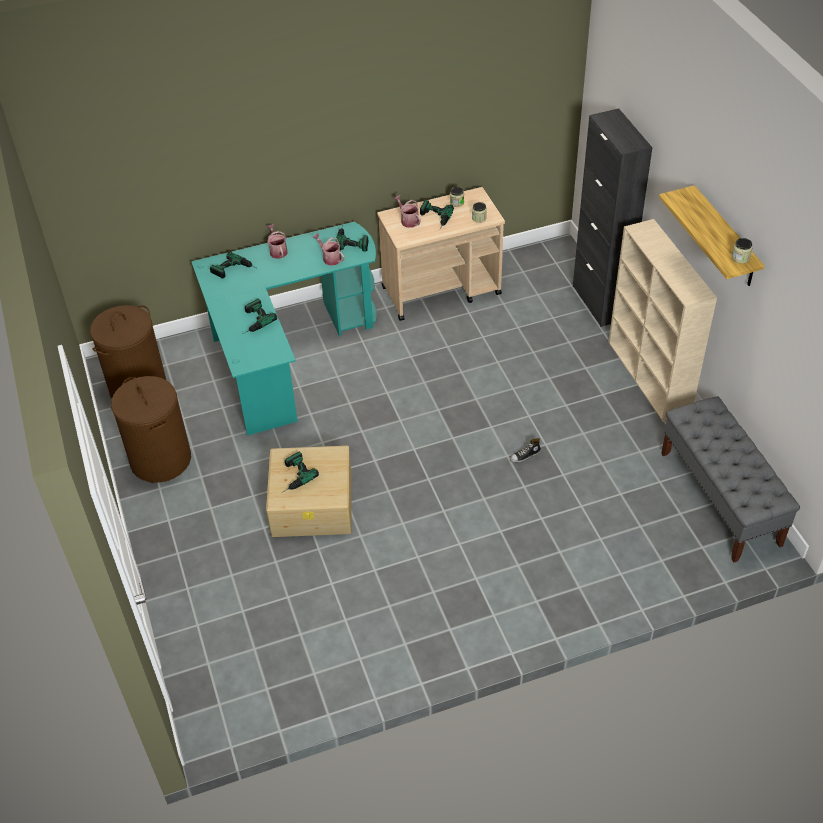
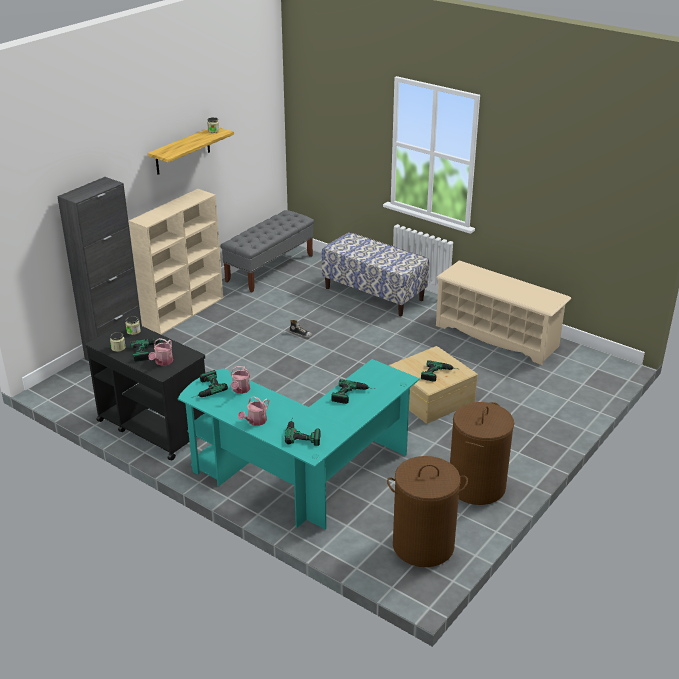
camera: 125 degrees left, 15 degrees down
beige cart [377,187,505,321] -> black cart [85,321,205,461]
none -> bench [322,232,429,316]
none -> beige shoe rack [436,261,571,365]

